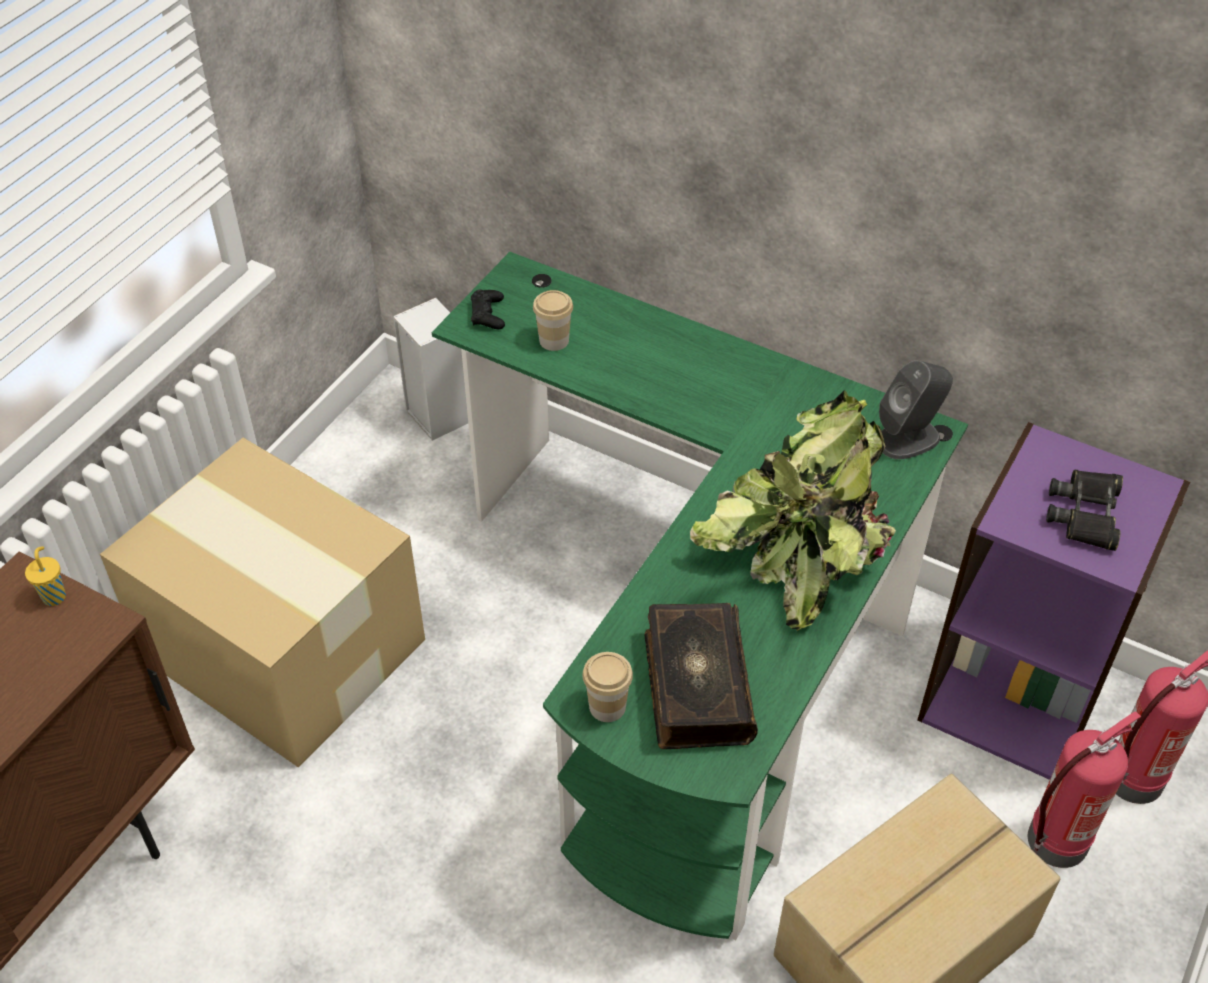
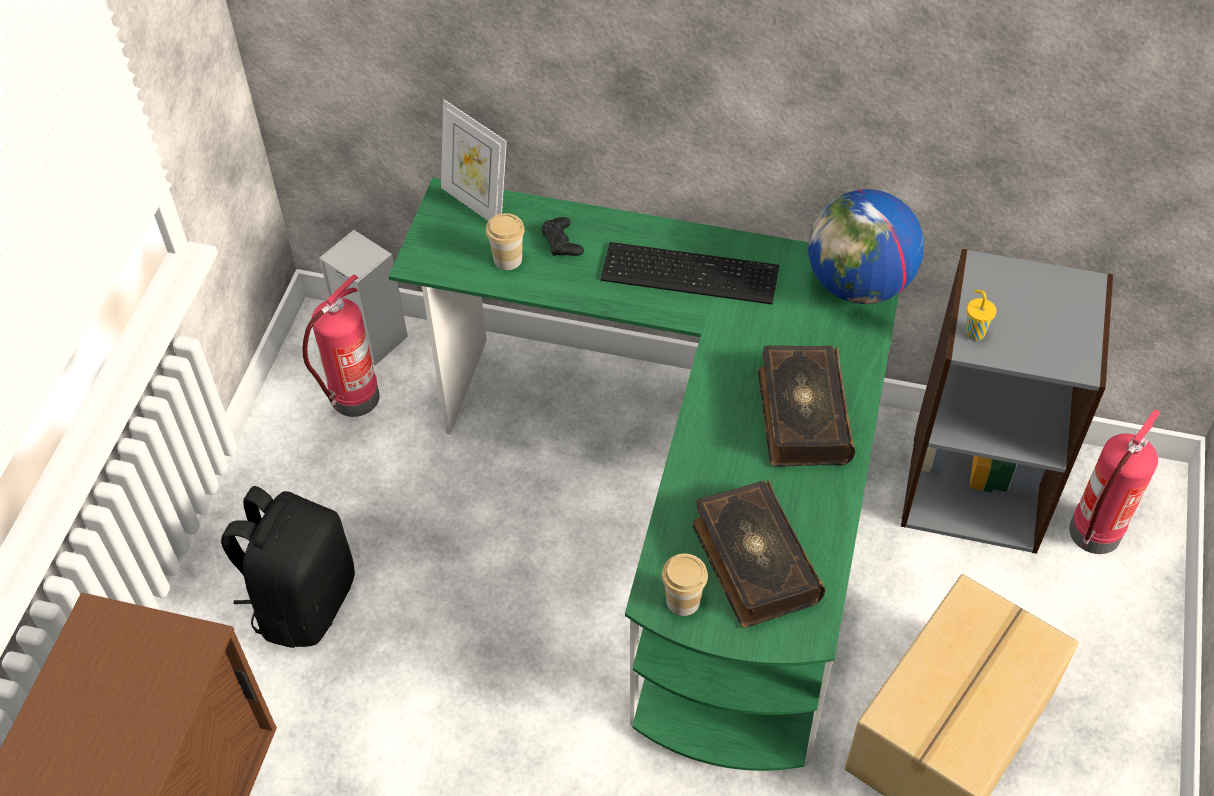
camera: 15 degrees left, 5 degrees up
yellow cup [25,546,66,606] -> yellow cup moved to [965,290,996,341]
cardboard box [100,438,425,768] -> black backpack [221,486,355,648]
black game controller [471,289,505,329] -> black game controller moved to [541,217,584,257]
potted plant [690,390,896,631] -> book [758,345,855,467]
grey speaker [879,360,953,459] -> globe [808,189,924,304]
purple bookcase [918,422,1190,780] -> grey bookcase [901,249,1113,554]
fire extinguisher [1027,711,1141,868] -> fire extinguisher moved to [303,274,380,417]
black binoculars [1046,470,1123,551] -> none
none -> picture frame [441,100,507,221]
none -> keyboard [601,242,779,304]

